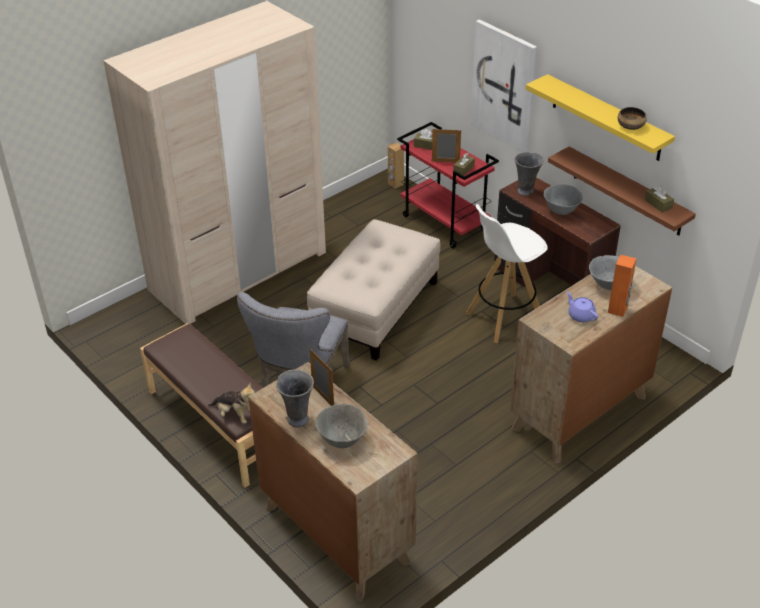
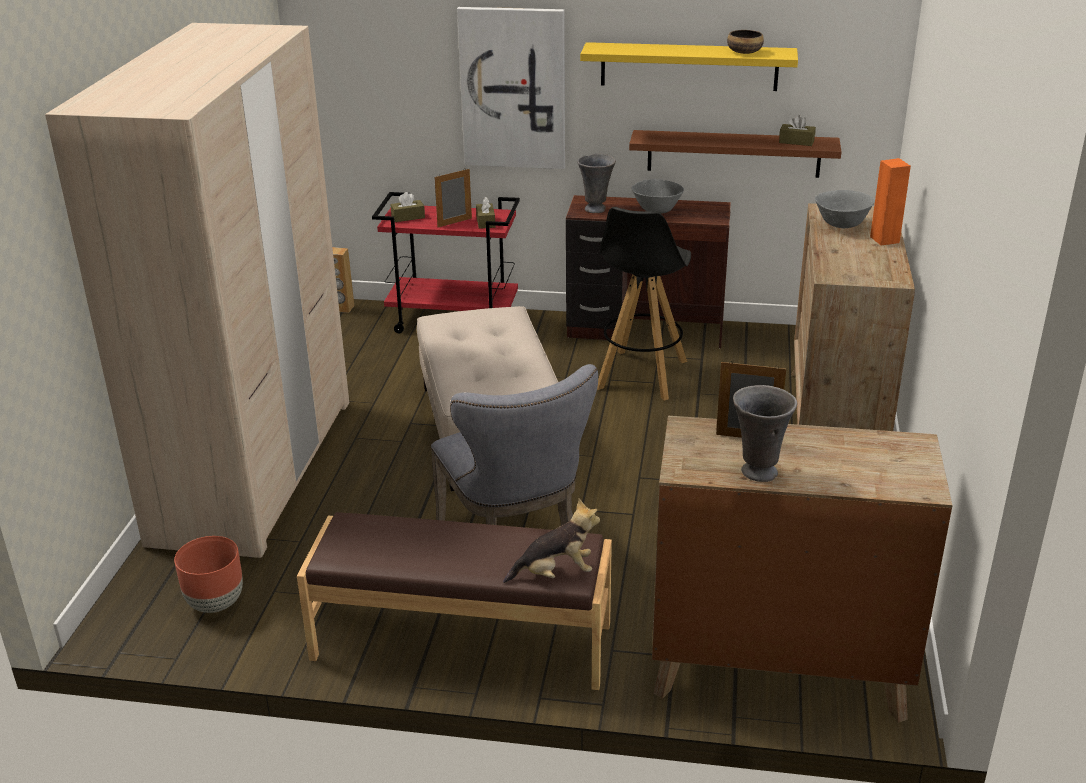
camera: 40 degrees left, 10 degrees down
grey bowl [316,404,368,448] -> none
white stool [466,204,548,343] -> black stool [597,207,691,401]
purple teapot [567,292,598,322] -> none
none -> brown planter [174,536,243,613]

